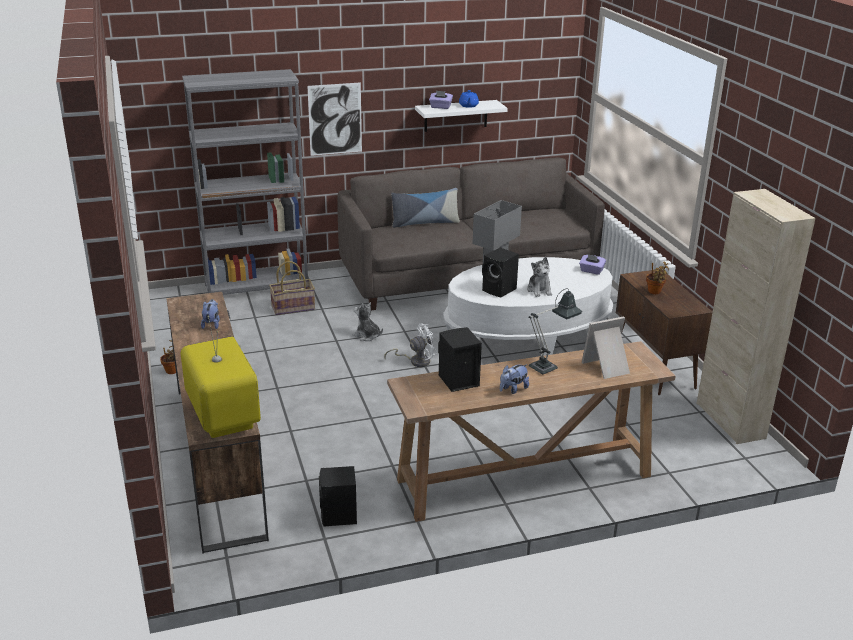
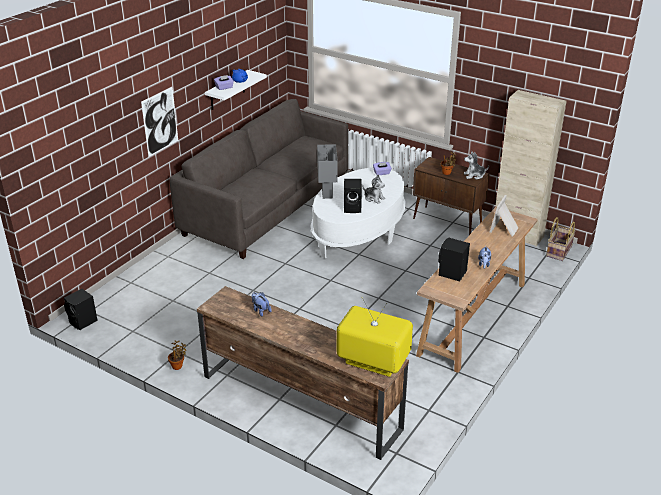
camera: 40 degrees left, 5 degrees up
grey bookcase [182,69,308,295] -> none
basket [269,261,315,315] -> basket moved to [546,217,576,261]
black speaker [319,466,357,527] -> black speaker moved to [64,289,98,330]
plush toy [352,302,383,341] -> plush toy moved to [464,151,489,180]
white fan [384,324,437,367] -> none
pillow [391,188,460,228] -> none
table lamp [529,288,582,374] -> none

